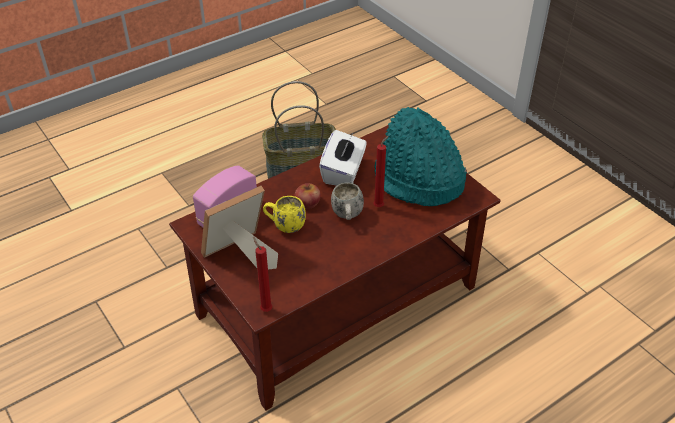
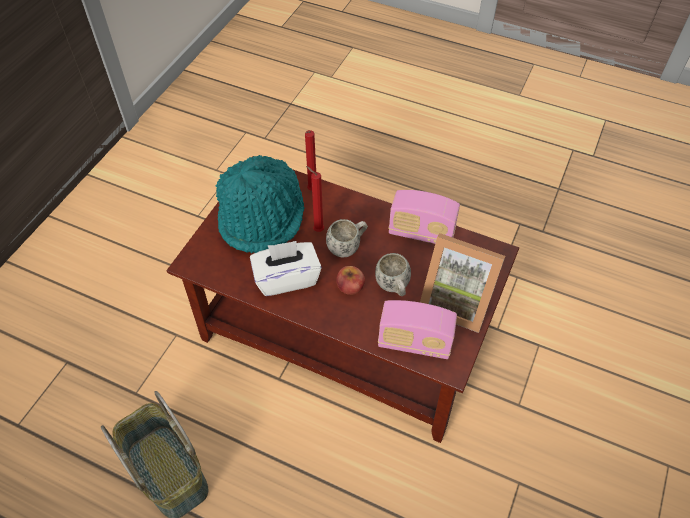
camera: 120 degrees left, 10 degrees up
red candle [253,237,272,312] -> red candle moved to [305,130,316,191]
yellow mug [263,196,306,233] -> white mug [375,253,411,296]
none -> radio [389,190,460,244]

